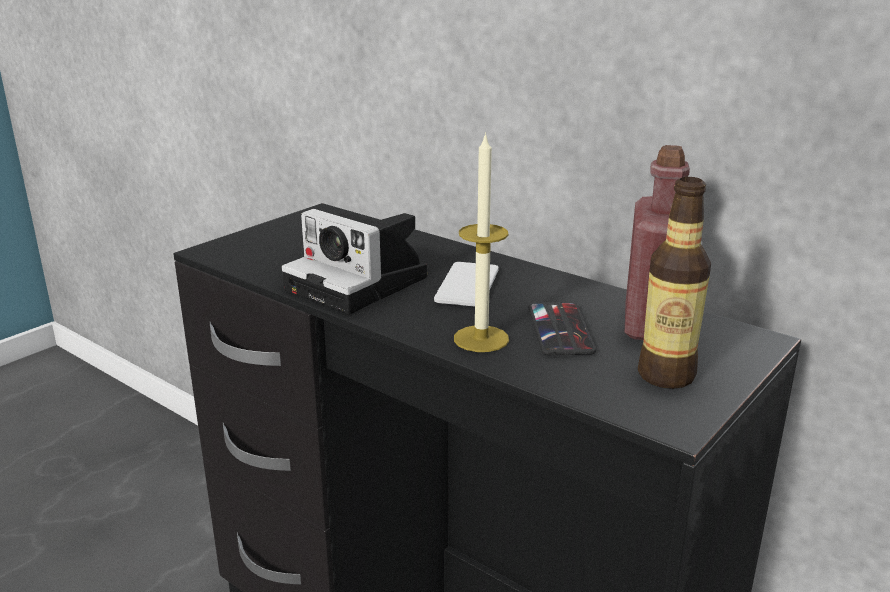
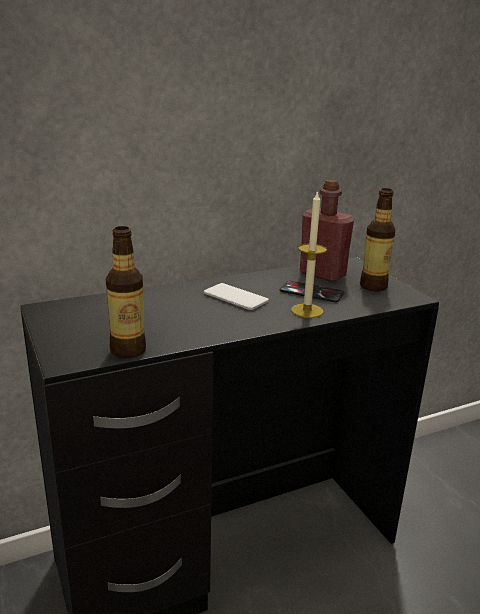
camera: 65 degrees left, 0 degrees up
camera [282,209,427,314] -> none
none -> bottle [106,226,146,358]

